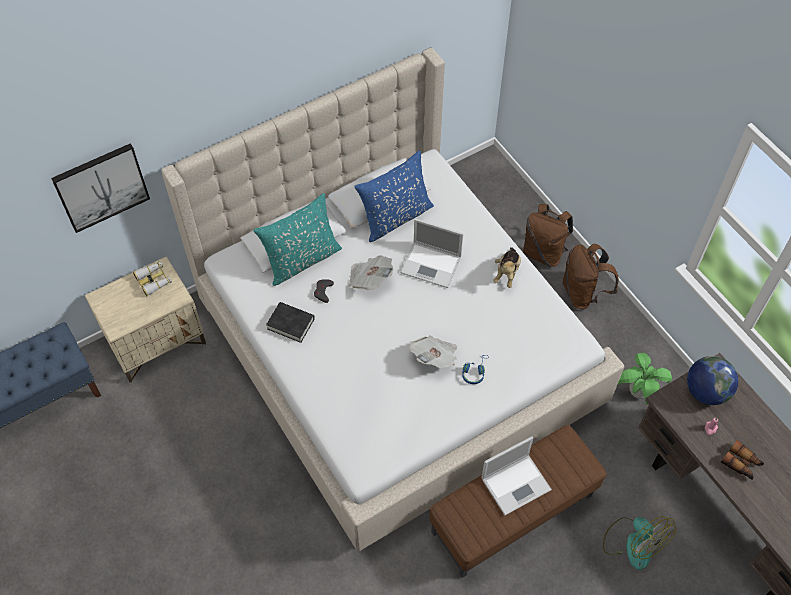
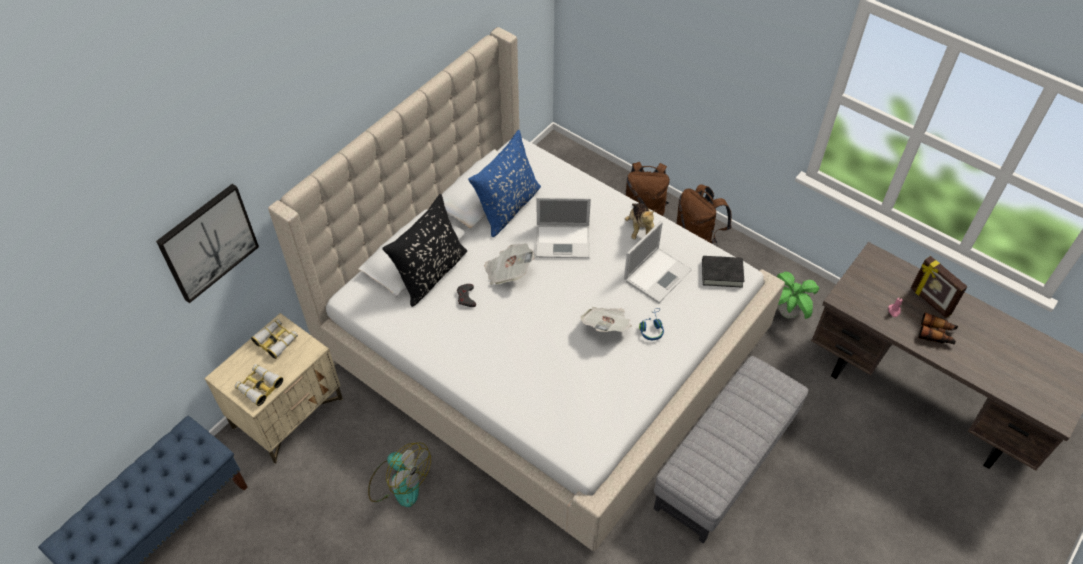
camera: 20 degrees left, 5 degrees down
turquoise pillow [253,193,342,286] -> black pillow [382,194,467,307]
black book [266,302,315,343] -> black book moved to [702,256,744,288]
brown ottoman [429,425,607,578] -> grey ottoman [654,356,808,544]
laptop [481,436,552,515] -> laptop moved to [624,221,692,303]
fan [603,516,676,570] -> fan moved to [368,443,431,507]
globe [687,356,738,405] -> none
none -> binoculars [235,364,283,406]
none -> picture frame [911,256,968,318]

